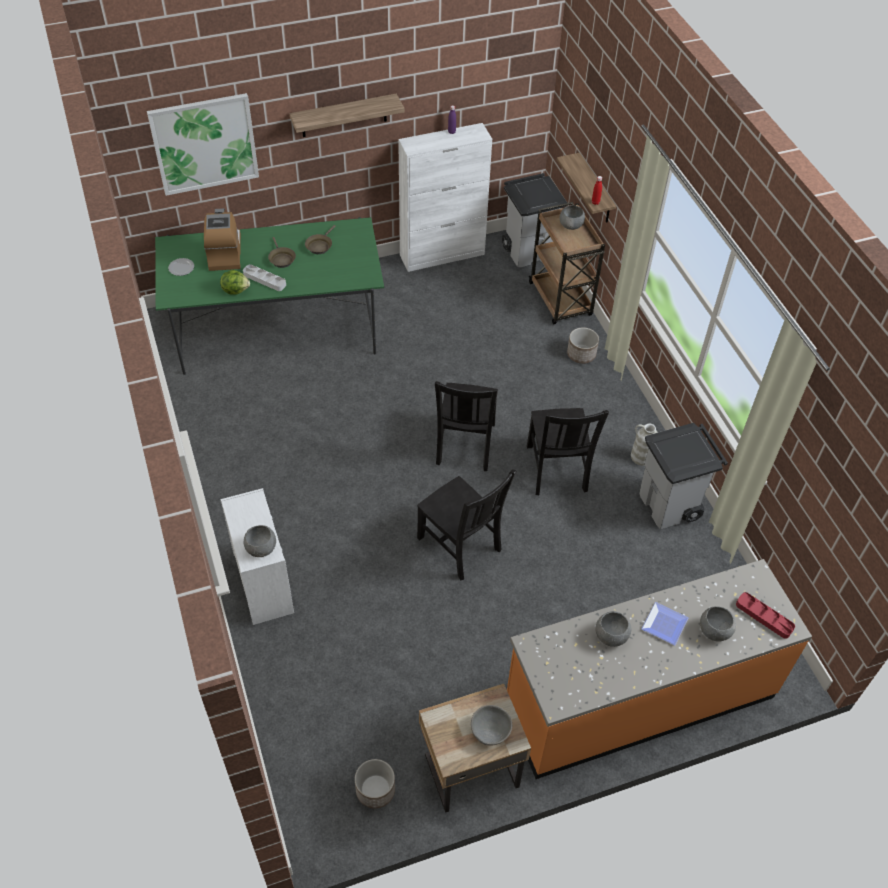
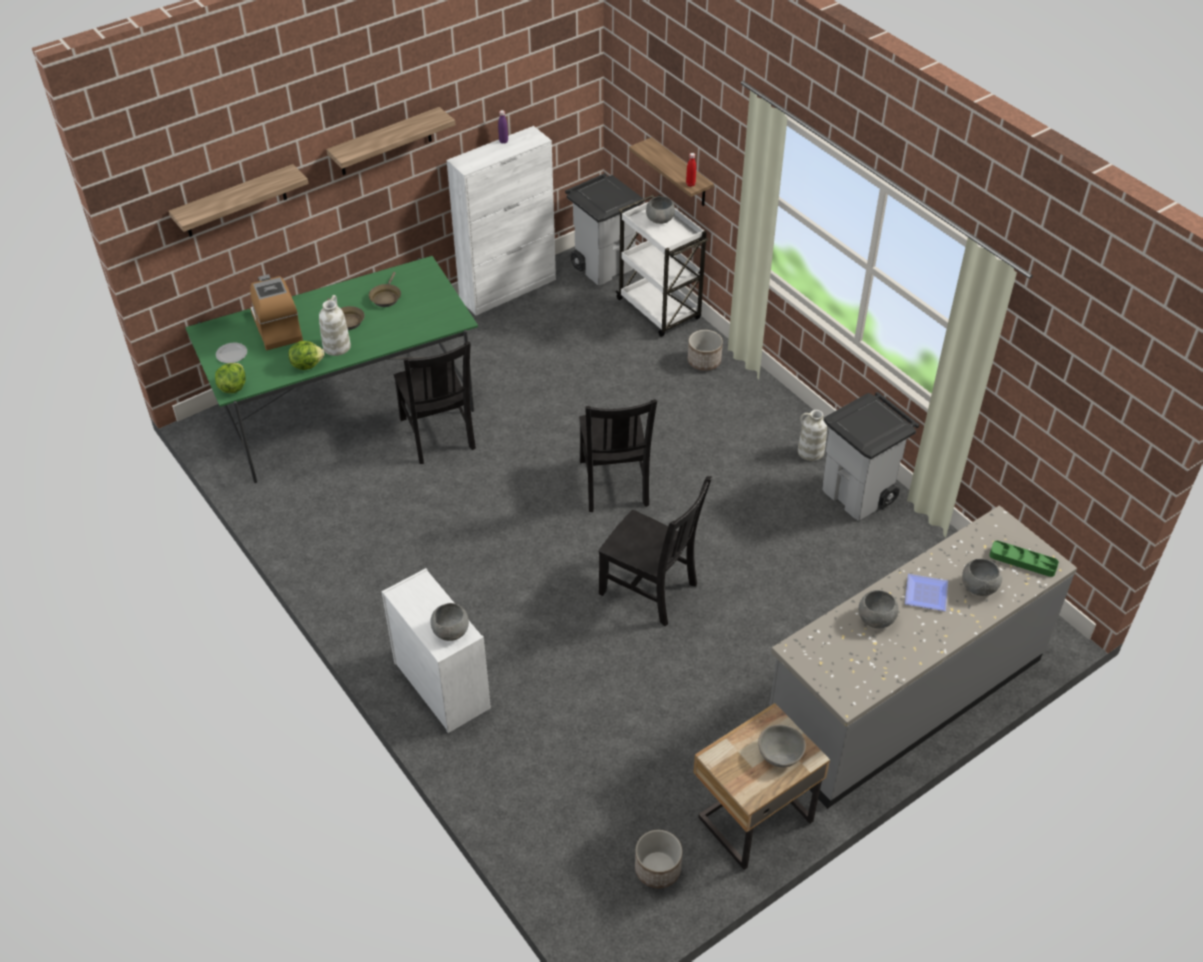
camera: 15 degrees left, 5 degrees down
picture [147,93,259,196] -> shelf [169,164,308,237]
grey tray [243,264,286,291] -> white vase [319,295,351,356]
orange counter [507,559,812,779] -> grey counter [769,505,1077,809]
black chair [527,408,609,495] -> black chair moved to [394,342,476,464]
brown cart [529,202,605,324] -> white cart [615,195,708,337]
red tray [736,592,795,639] -> green tray [989,541,1059,577]
none -> lettuce [215,363,246,393]

